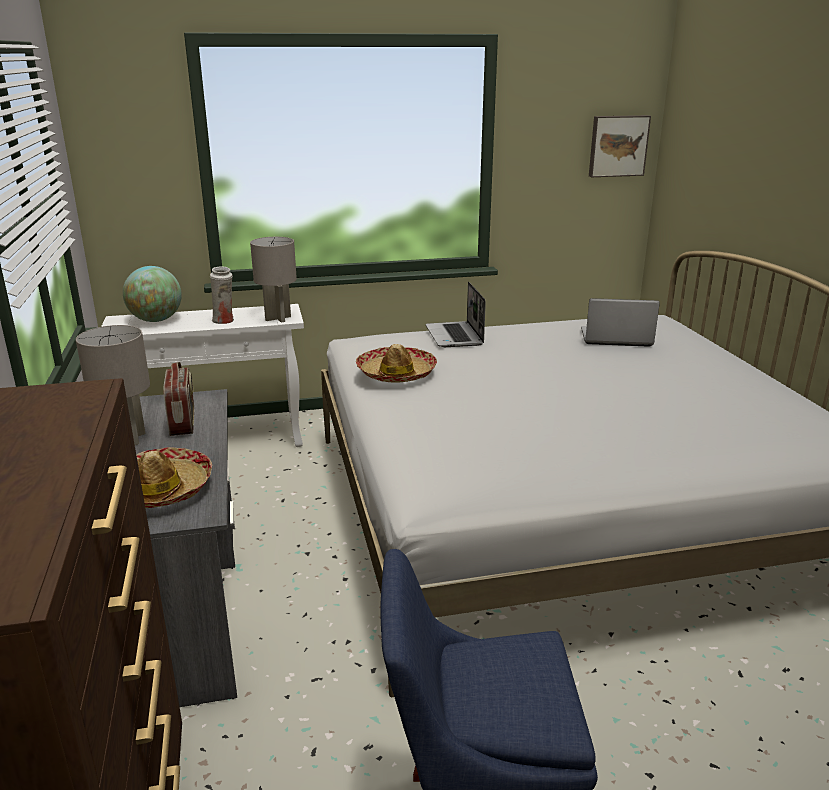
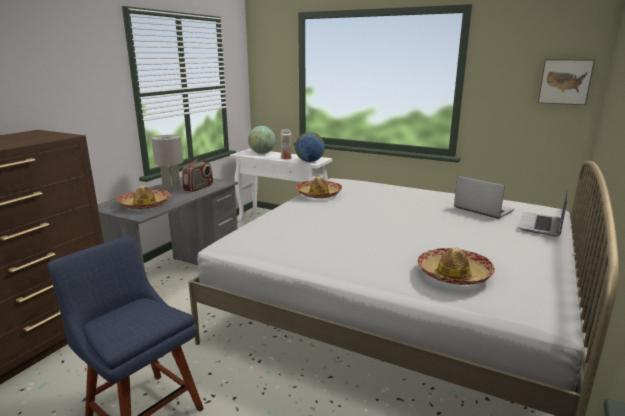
camera: 40 degrees right, 5 degrees down
grey table lamp [250,237,297,323] -> globe [295,132,325,162]
laptop [425,282,486,347] -> laptop moved to [518,186,568,237]
none -> hat [417,248,495,285]

